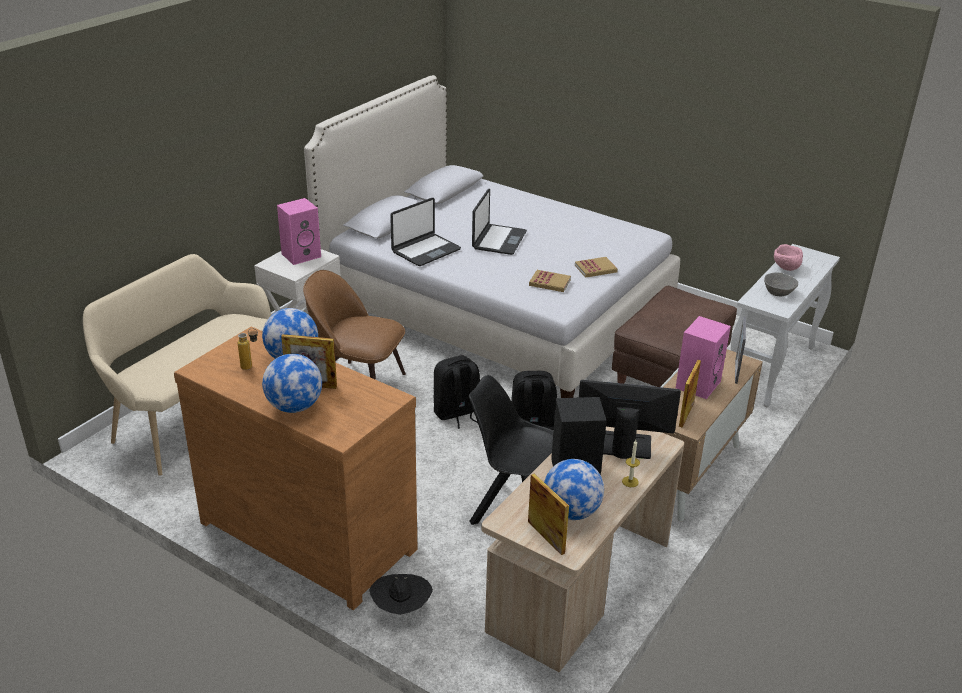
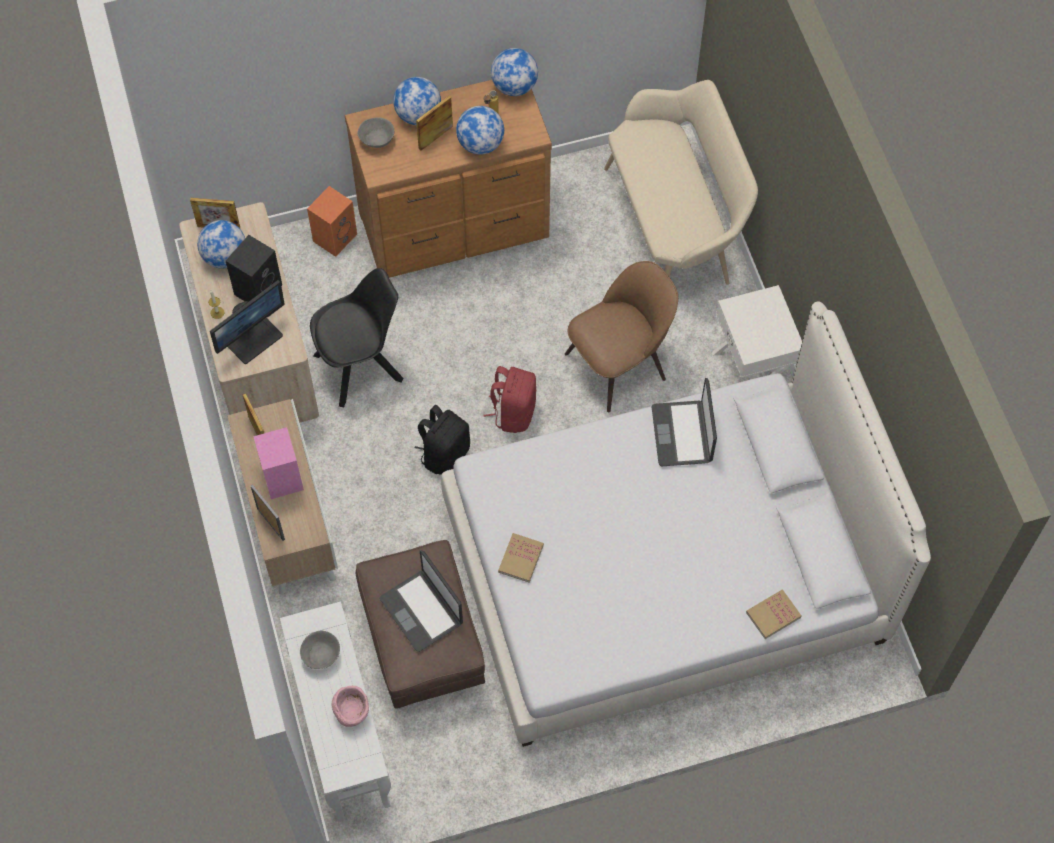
camera: 130 degrees right, 30 degrees up
pink speaker [277,198,321,265] -> none
black hat [369,574,433,615] -> orange speaker [307,186,357,257]
black backpack [434,356,480,429] -> red backpack [484,366,536,433]
laptop [472,189,527,255] -> laptop moved to [380,550,463,652]
book [529,270,571,292] -> book moved to [746,590,802,639]
none -> grey bowl [357,117,394,148]
none -> globe [491,48,538,96]

